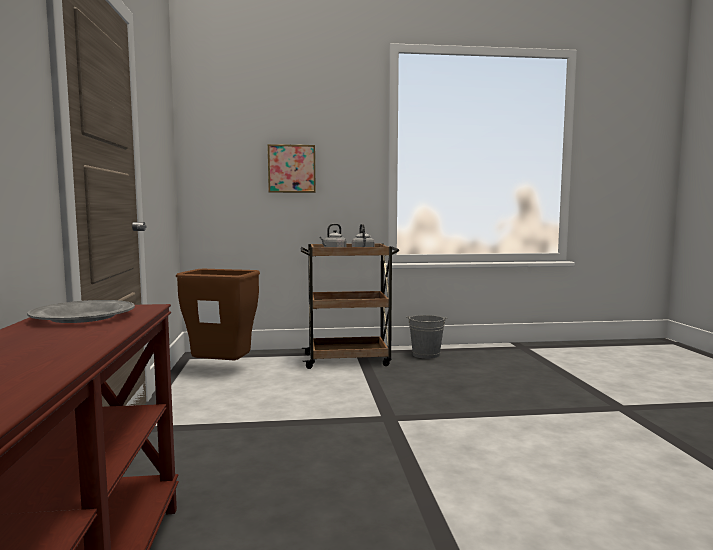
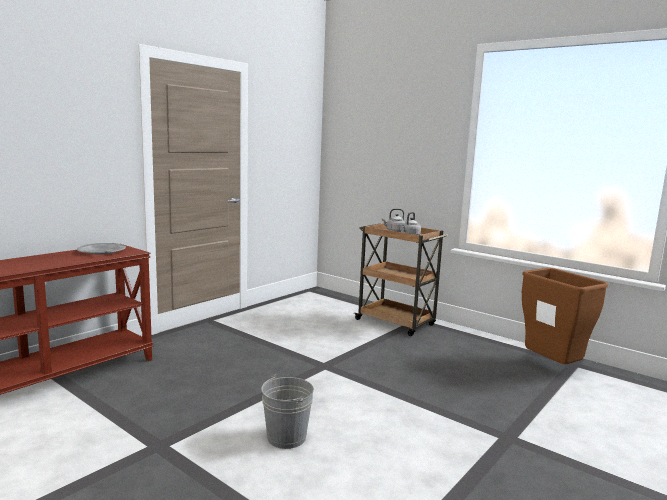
camera: 45 degrees right, 5 degrees up
brown trash can [176,269,260,361] -> brown trash can moved to [522,268,608,364]
picture [268,144,316,193] -> none
grey bucket [406,315,448,359] -> grey bucket moved to [261,375,314,449]

